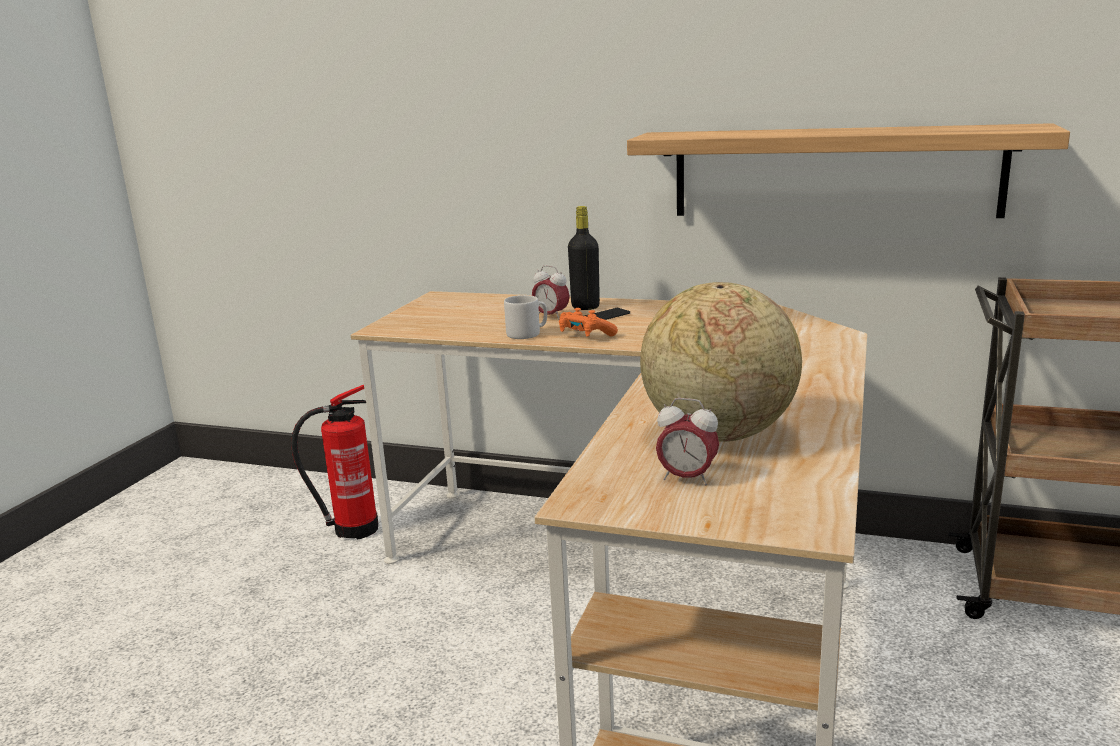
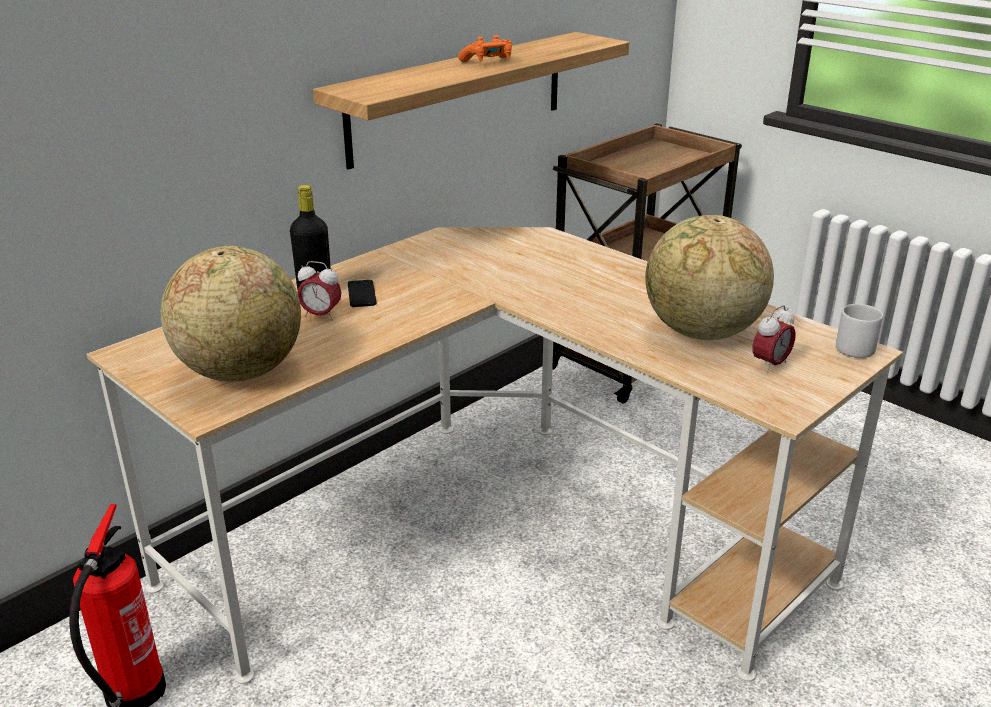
camera: 65 degrees left, 10 degrees up
grey mug [504,295,547,339] -> grey mug moved to [836,304,883,358]
alarm clock [532,266,569,320] -> alarm clock turned 45 degrees clockwise [297,261,341,321]
orange game controller [559,308,618,337] -> orange game controller moved to [458,35,512,62]
none -> globe [161,246,301,382]

